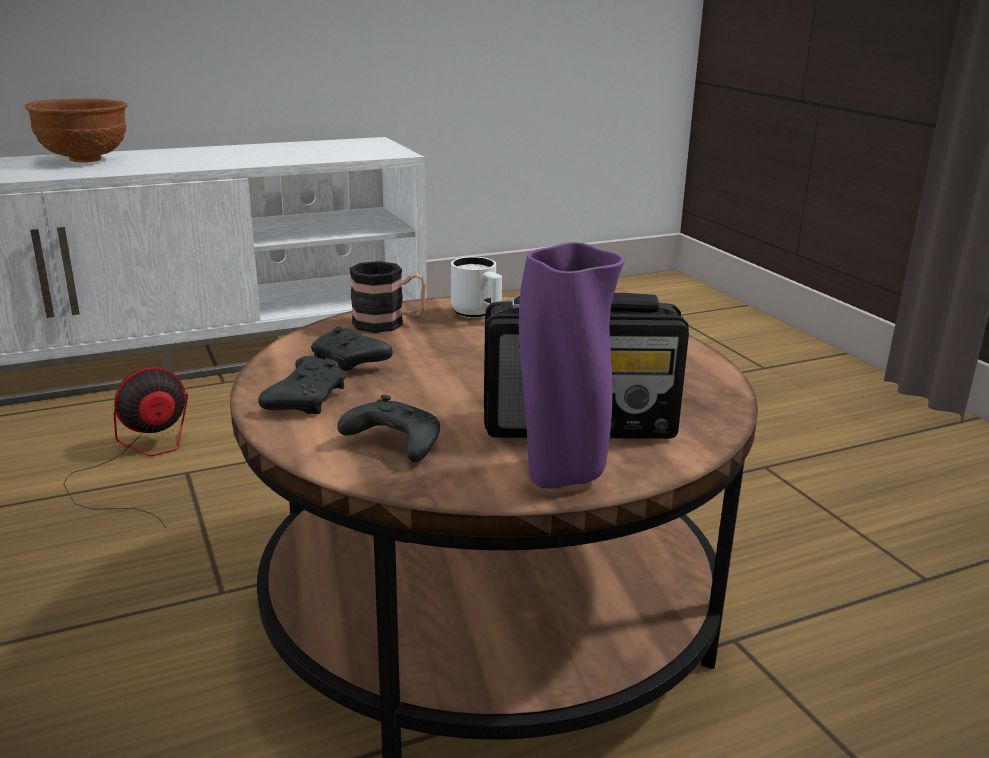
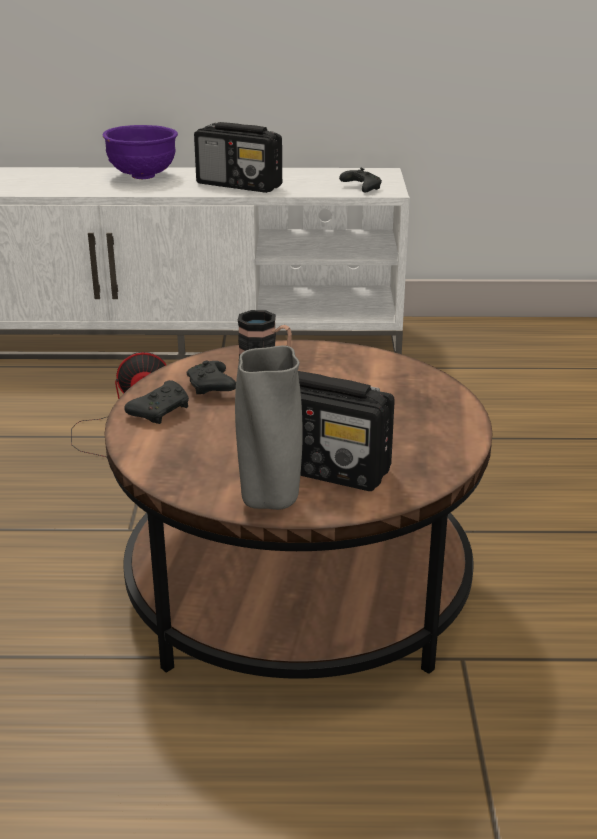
camera: 25 degrees right, 5 degrees up
brown bowl [25,99,128,163] -> purple bowl [102,125,178,179]
black game controller [337,395,440,462] -> black game controller moved to [339,168,382,193]
white mug [451,257,502,318] -> none
purple vase [519,242,624,489] -> grey vase [235,346,303,510]
none -> radio [194,122,282,193]

